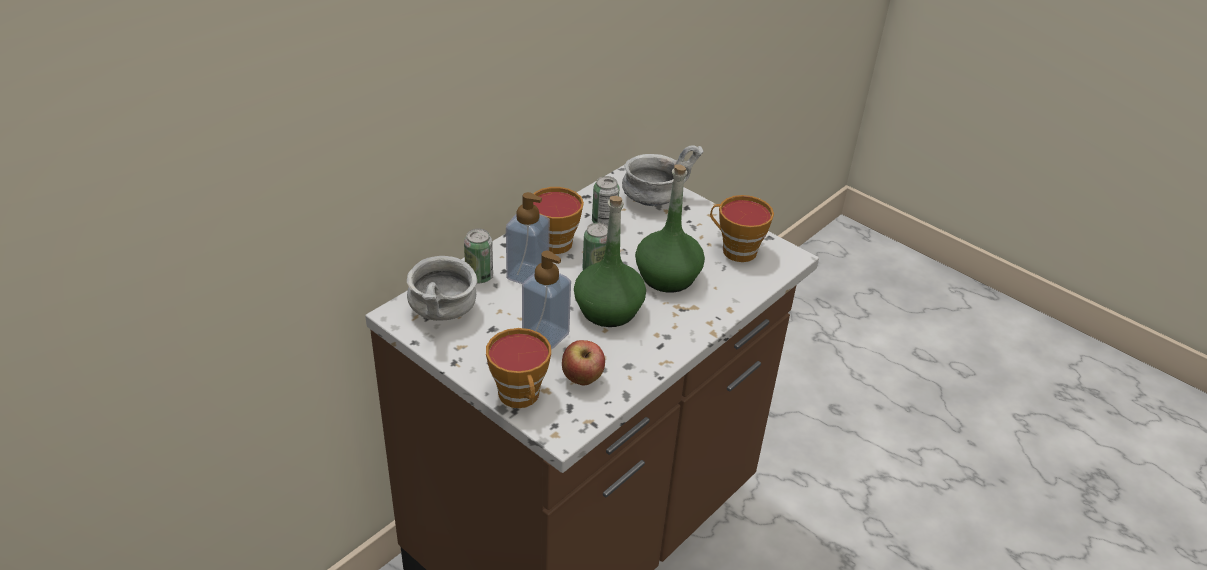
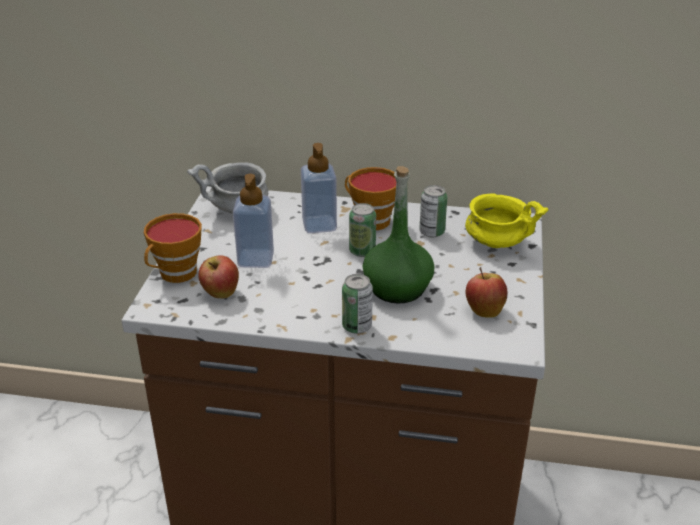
camera: 60 degrees right, 5 degrees down
can [464,228,493,283] -> can moved to [342,274,373,334]
green bottle [574,196,646,327] -> none
grey bowl [622,145,704,206] -> yellow bowl [465,194,549,248]
cup [710,195,774,262] -> apple [466,267,507,318]

